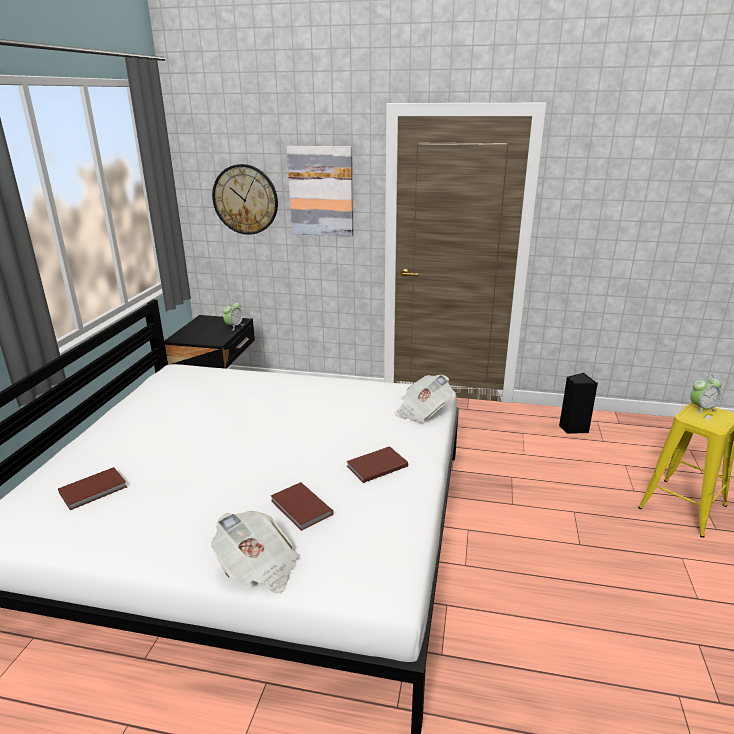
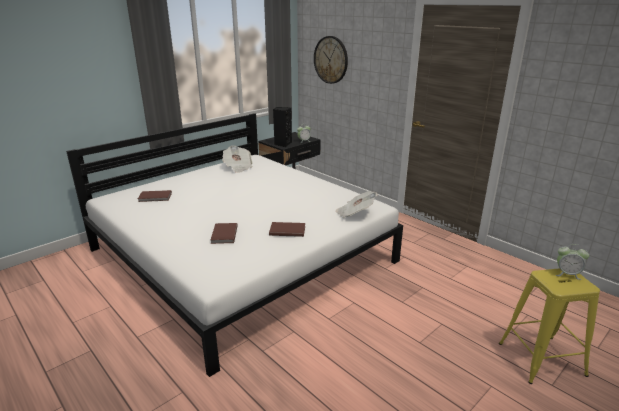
camera: 35 degrees right, 0 degrees up
newspaper [211,511,298,593] -> newspaper moved to [222,146,253,173]
picture [287,146,353,237] -> none
black speaker [559,373,598,434] -> black speaker moved to [273,107,292,147]

